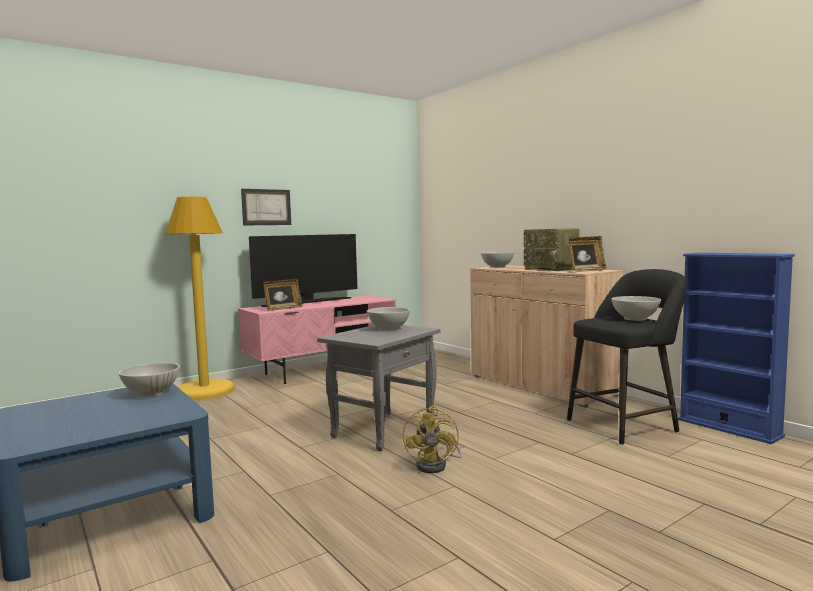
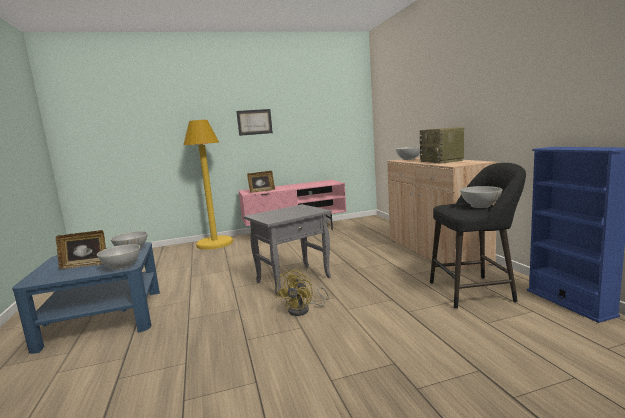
camera: 20 degrees right, 5 degrees up
television [249,234,357,307] -> none
white bowl [367,307,410,331] -> white bowl moved to [97,244,140,270]
picture frame [569,236,607,272] -> picture frame moved to [56,230,106,269]

